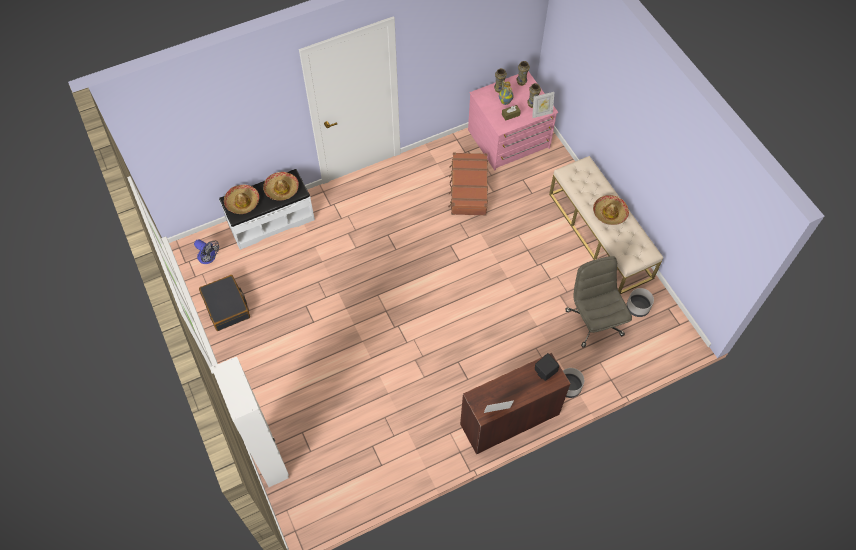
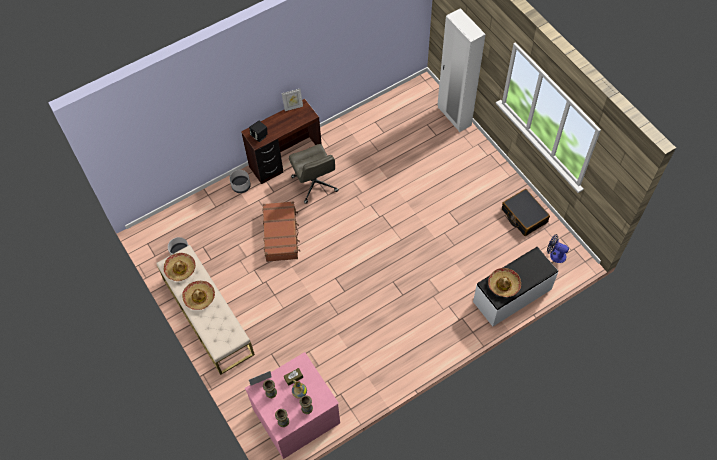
camera: 175 degrees right, 0 degrees up
hat [224,185,259,214] -> hat moved to [164,253,196,281]
brown suitcase [448,152,488,216] -> brown suitcase moved to [262,201,300,262]
grey office chair [565,256,632,348] -> grey office chair moved to [289,144,339,204]

